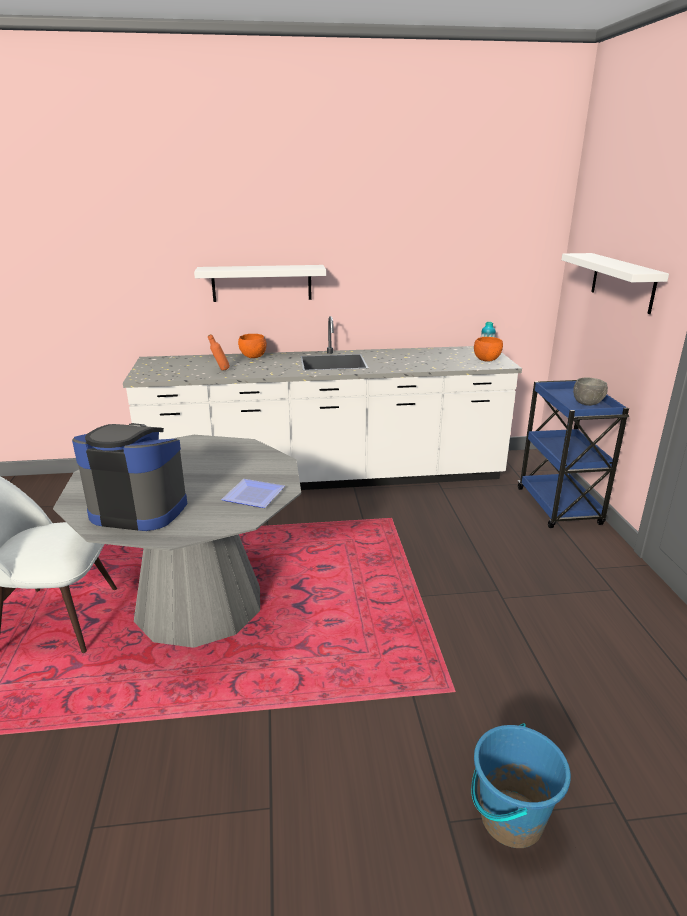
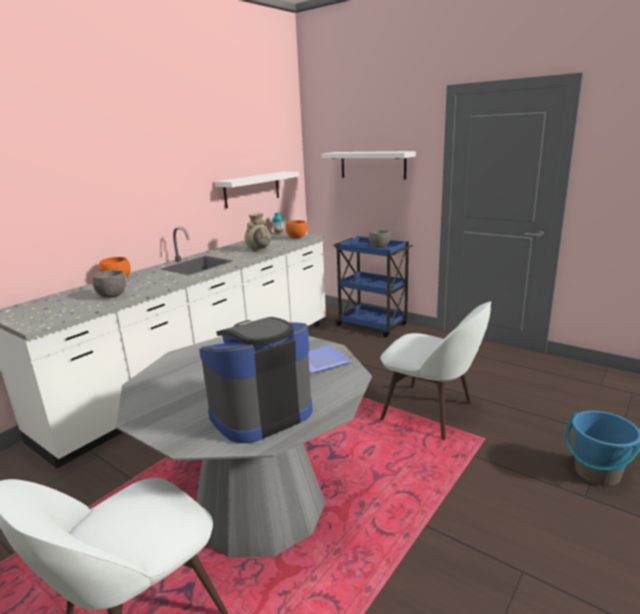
camera: 45 degrees left, 5 degrees down
white shelf [194,265,326,302] -> white shelf moved to [215,172,299,208]
orange bottle [208,334,230,371] -> grey bowl [92,270,127,298]
none -> beige vase [245,213,271,252]
none -> white chair [380,301,492,440]

